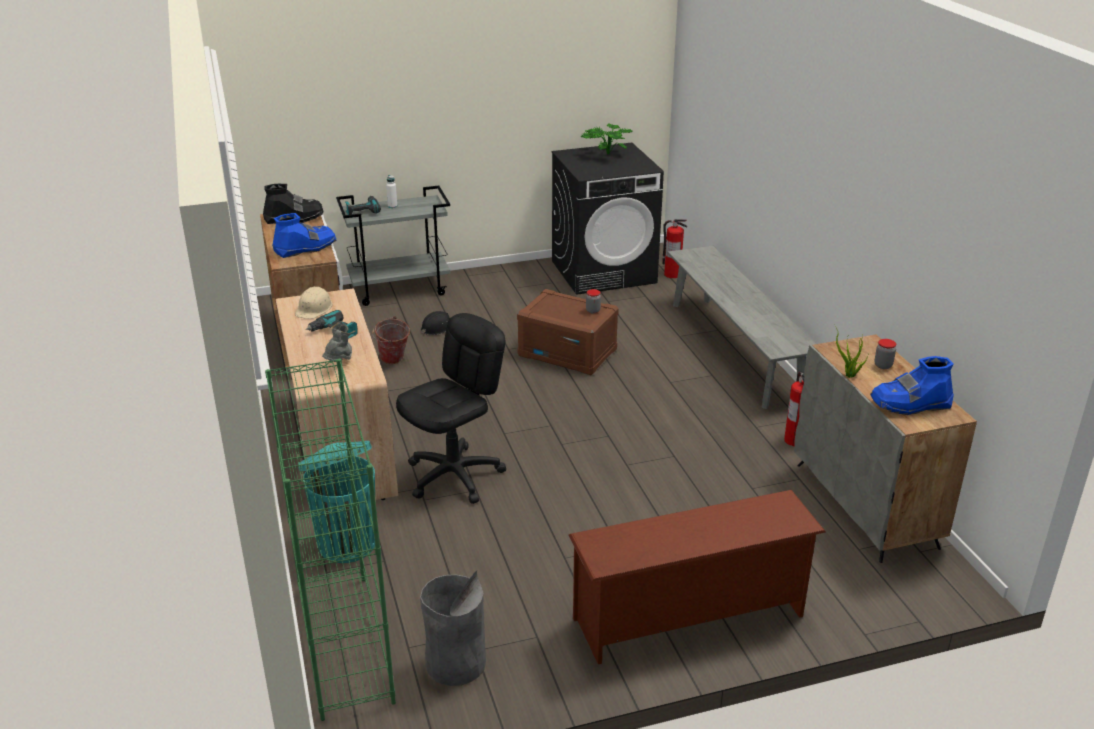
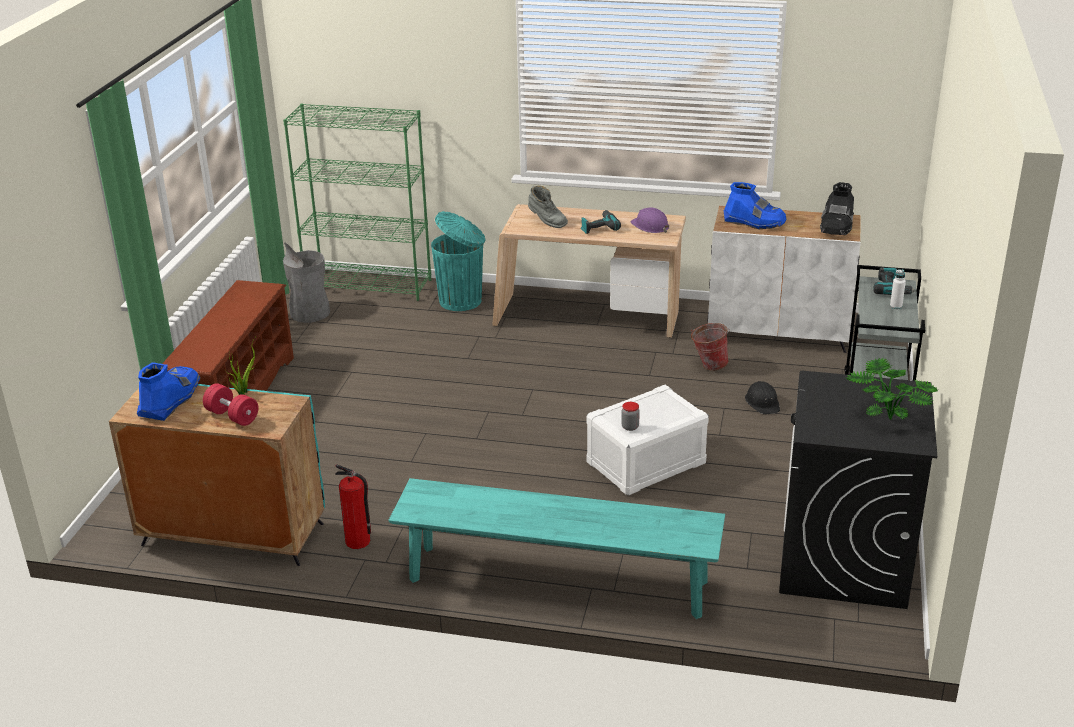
camera: 120 degrees right, 0 degrees up
blue boot [272,213,337,258] -> blue boot turned 60 degrees counterclockwise [724,182,787,229]
beige hard hat [295,287,333,319] -> purple hard hat [630,207,670,233]
black office chair [396,313,506,504] -> none
brown storage box [517,289,619,375] -> white storage box [586,385,709,496]
fire extinguisher [663,219,687,278] -> none
grey bench [668,245,816,409] -> turquoise bench [388,478,725,619]
grey cabinet [794,335,977,563] -> turquoise cabinet [109,384,325,566]
jar [874,339,896,369] -> red dumbbell [203,383,258,426]

